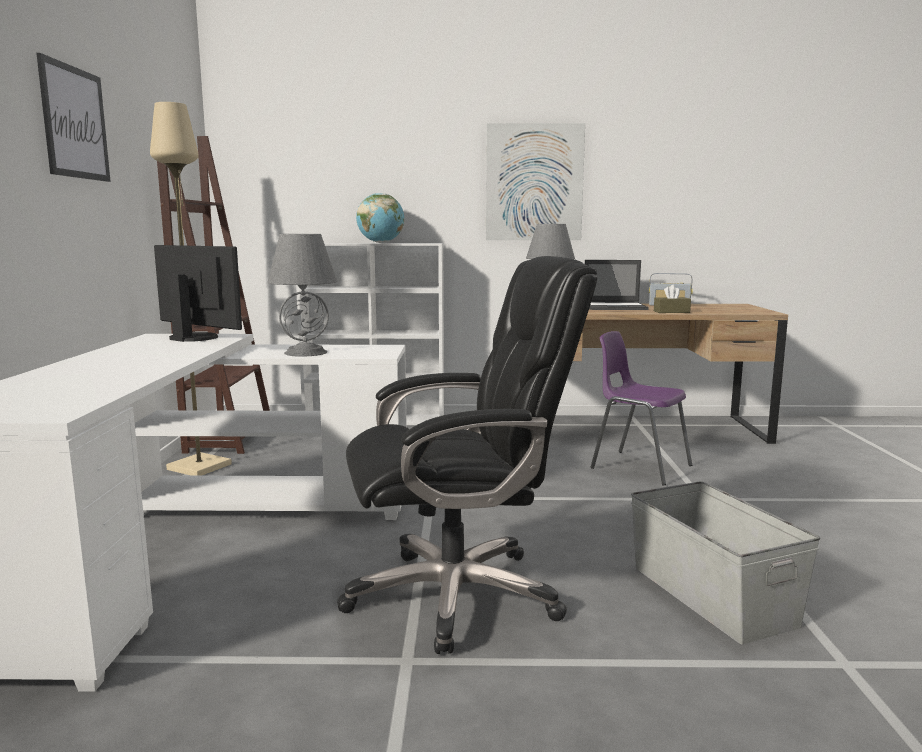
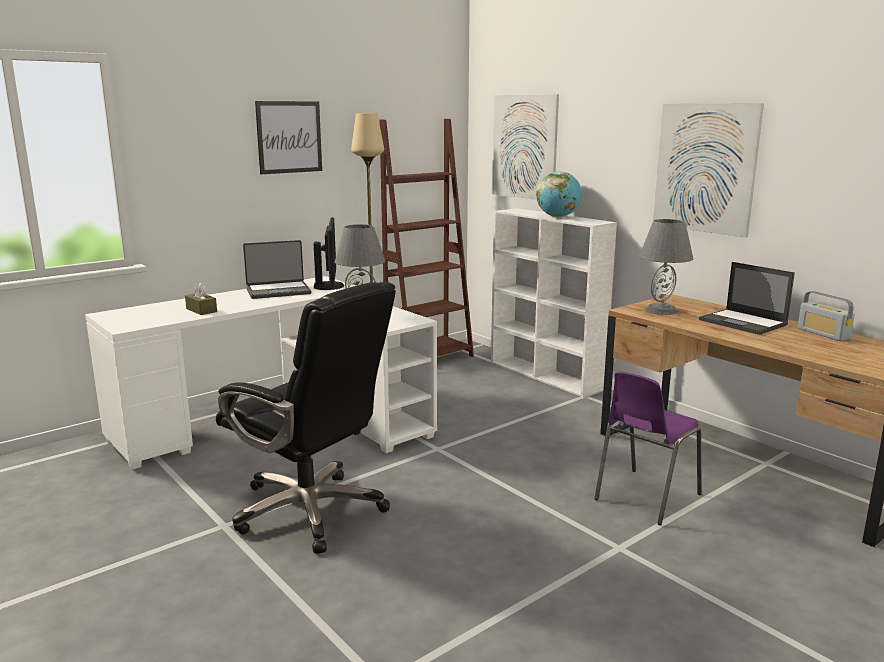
camera: 50 degrees right, 5 degrees up
purple chair [591,331,692,486] -> purple chair turned 135 degrees counterclockwise [595,371,701,526]
grey storage box [631,481,820,644] -> none
brown tissue box [654,285,691,313] -> brown tissue box moved to [185,283,217,315]
none -> laptop [243,240,311,299]
none -> picture [492,94,559,200]

